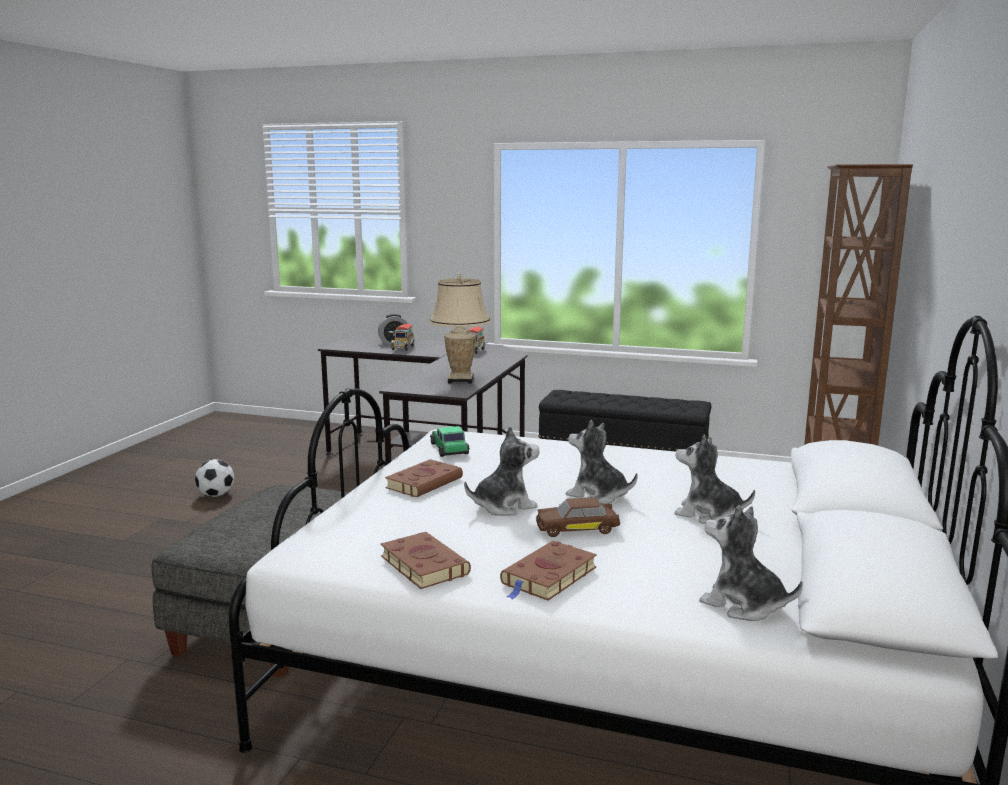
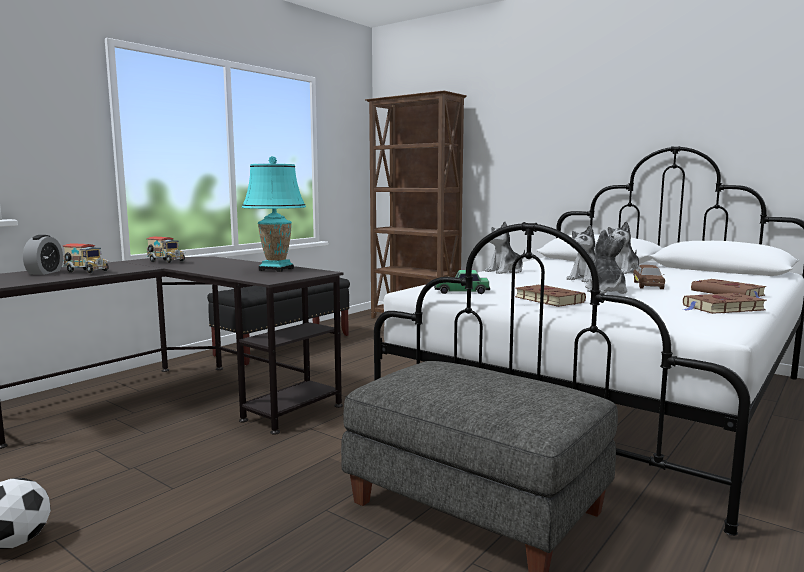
camera: 70 degrees left, 5 degrees down
beige table lamp [429,273,491,384] -> turquoise table lamp [242,156,306,272]
plush toy [699,505,803,621] -> plush toy moved to [485,221,525,274]

